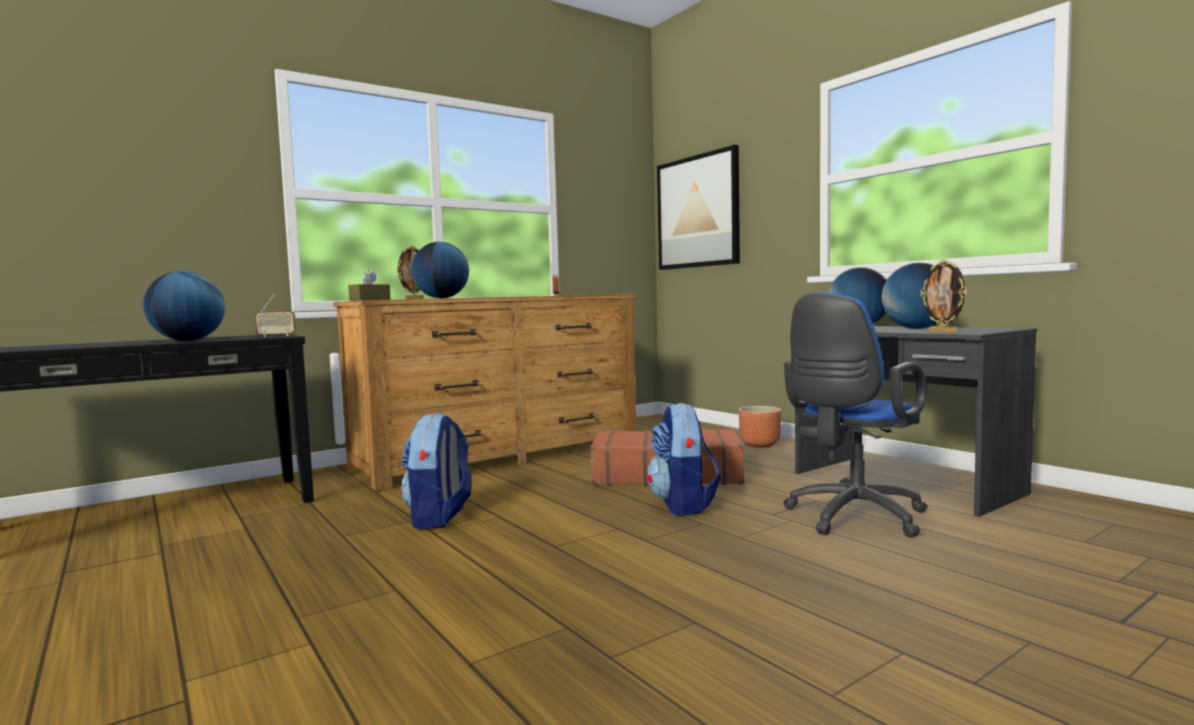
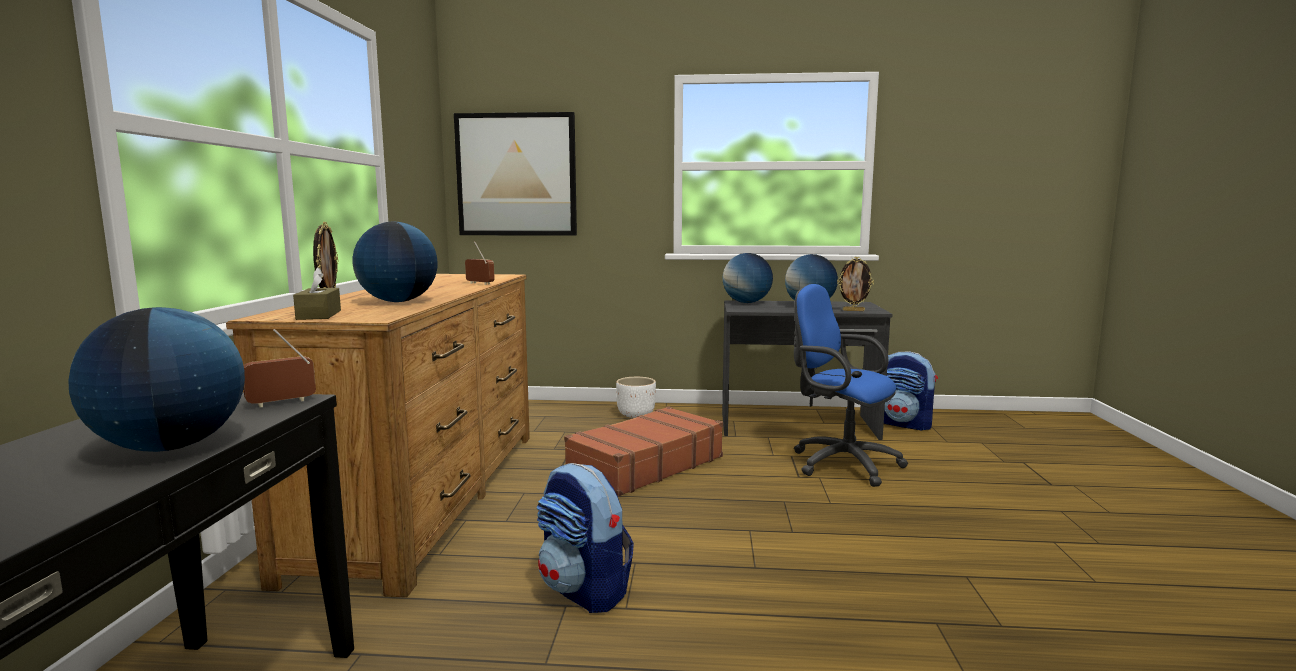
camera: 50 degrees left, 5 degrees up
radio [255,293,296,337] -> radio turned 150 degrees counterclockwise [243,329,316,407]
backpack [646,403,722,516] -> backpack moved to [884,351,938,431]
brown planter [739,406,781,447] -> white planter [616,377,656,418]
blue office chair [783,292,928,537] -> blue office chair turned 135 degrees clockwise [794,284,908,487]

